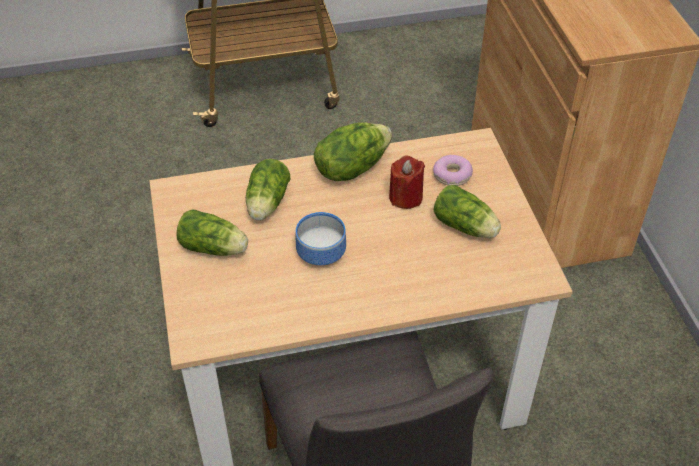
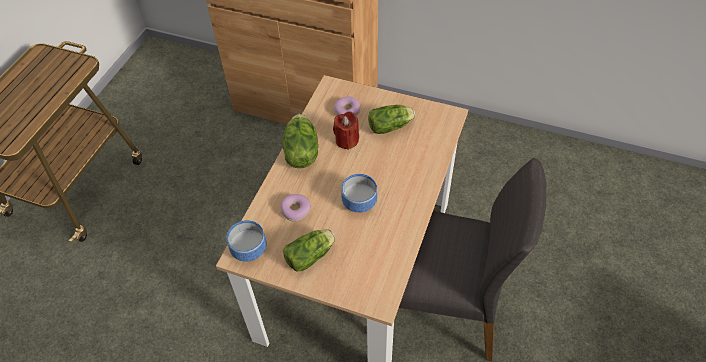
camera: 55 degrees left, 5 degrees up
lettuce [246,159,290,220] -> donut [280,194,311,221]
none -> bowl [226,220,267,262]

